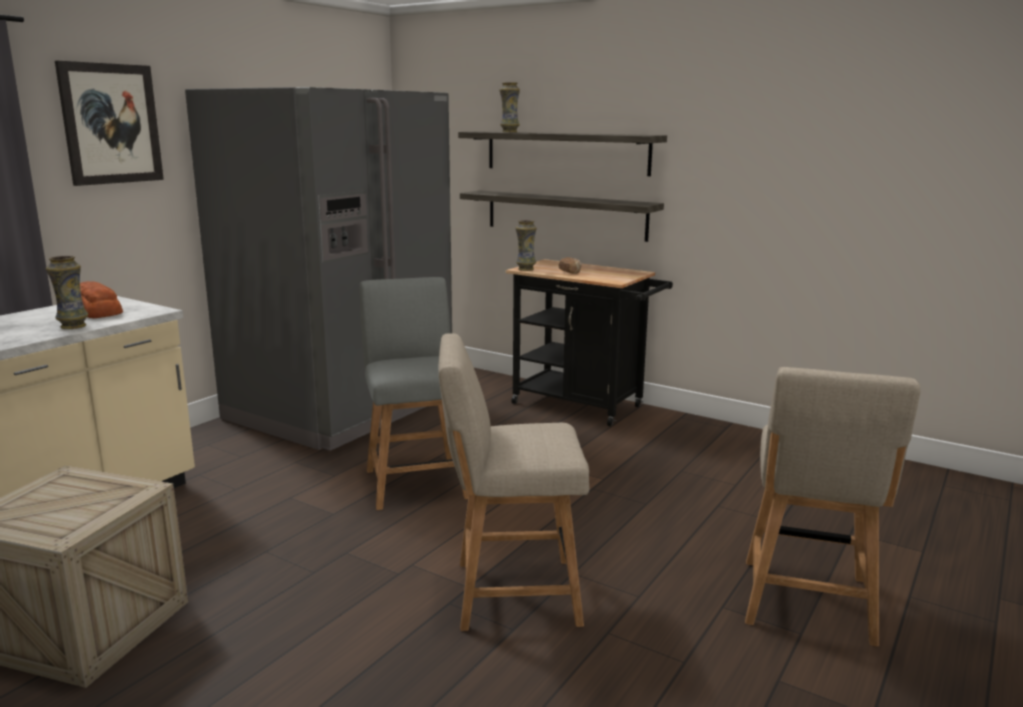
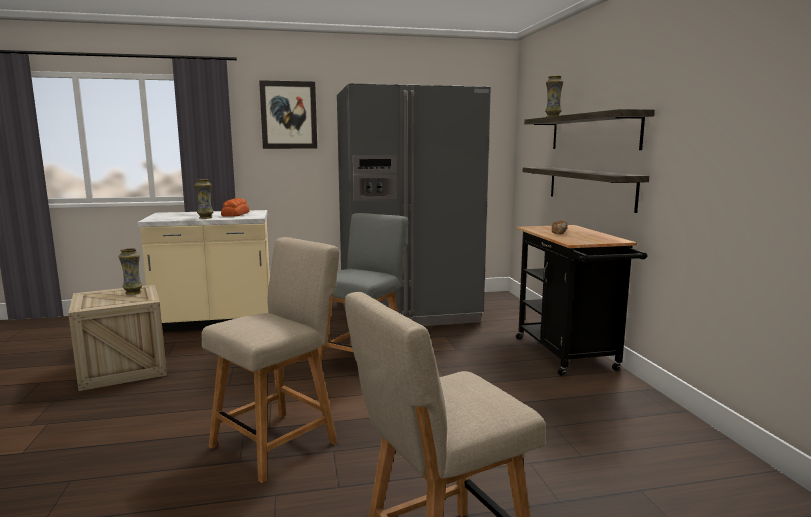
camera: 45 degrees right, 5 degrees down
beige chair [438,333,589,631] -> beige chair turned 90 degrees clockwise [201,237,339,483]
vase [516,220,537,271] -> vase moved to [118,248,143,295]

